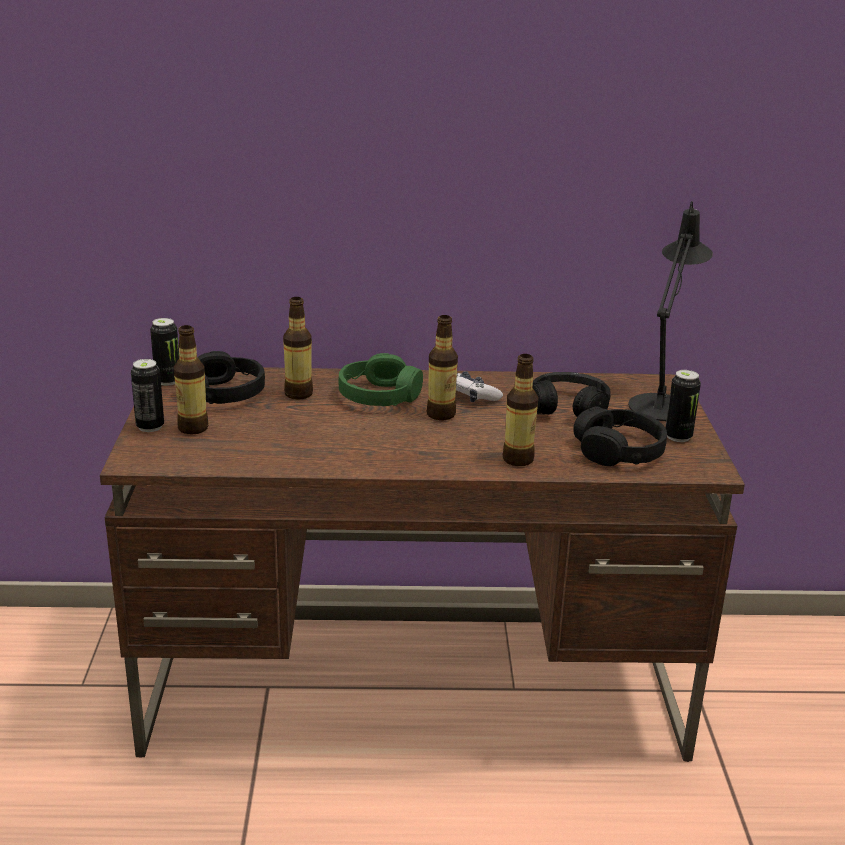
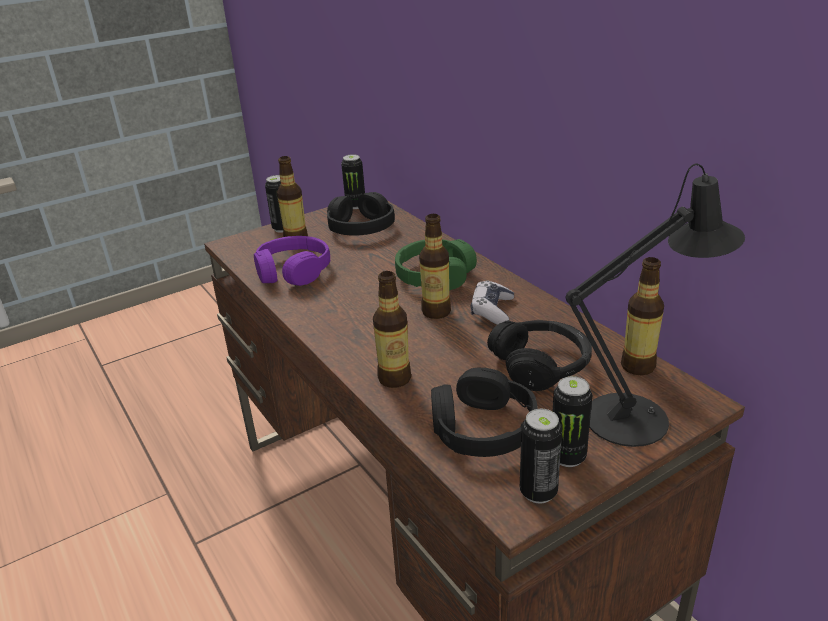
camera: 60 degrees right, 5 degrees up
bottle [283,297,313,400] -> bottle moved to [621,257,664,375]
none -> purple headphones [254,236,330,286]
none -> can [520,409,562,504]

